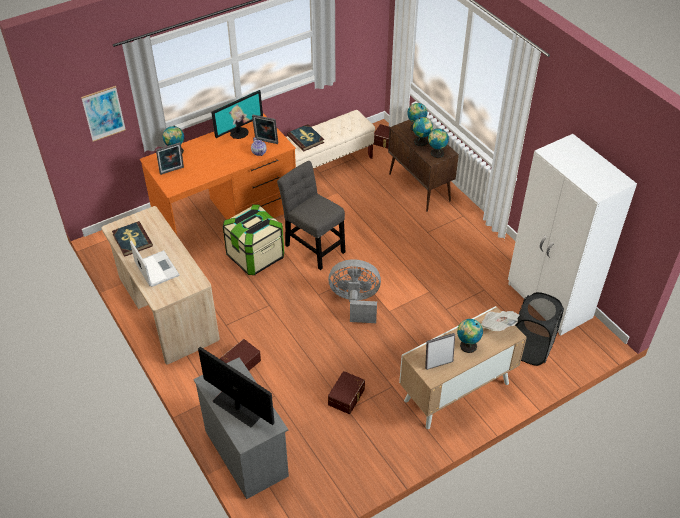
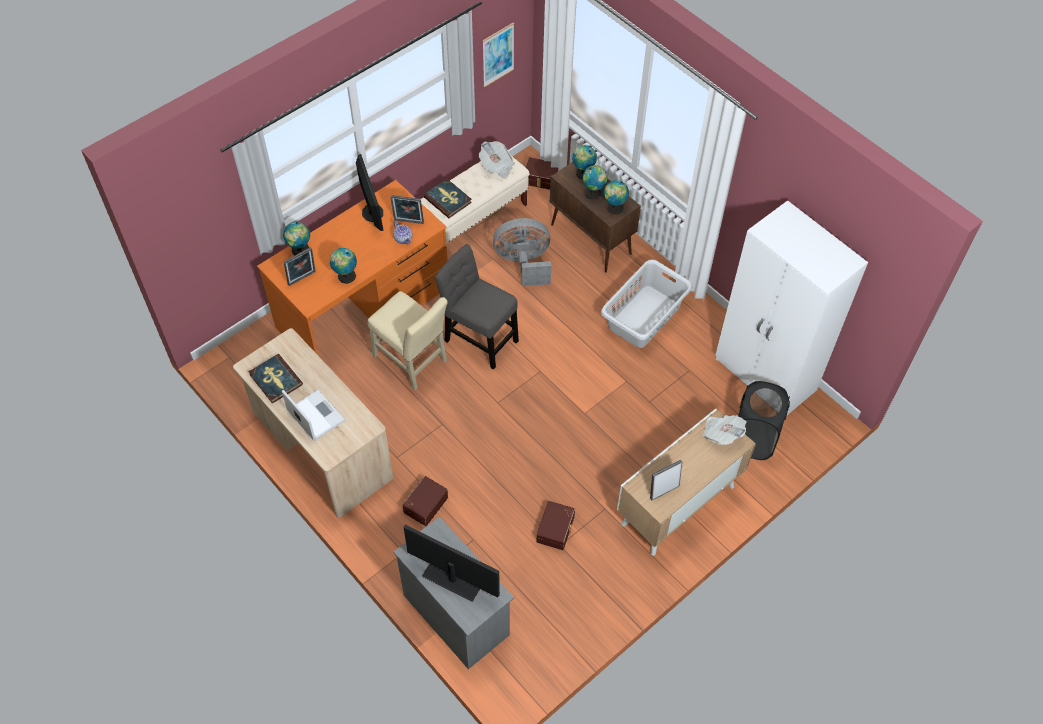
camera: 10 degrees left, 10 degrees up
picture [81,86,126,142] -> picture moved to [482,22,514,87]
monitor [211,90,263,139] -> monitor turned 60 degrees counterclockwise [356,154,384,231]
storage box [223,204,284,275] -> beige chair [368,291,448,390]
grey fan [328,259,381,323] -> grey fan moved to [493,218,551,286]
globe [457,319,483,353] -> globe moved to [330,248,357,284]
none -> newspaper [479,141,515,179]
none -> grey laundry basket [601,260,692,348]

